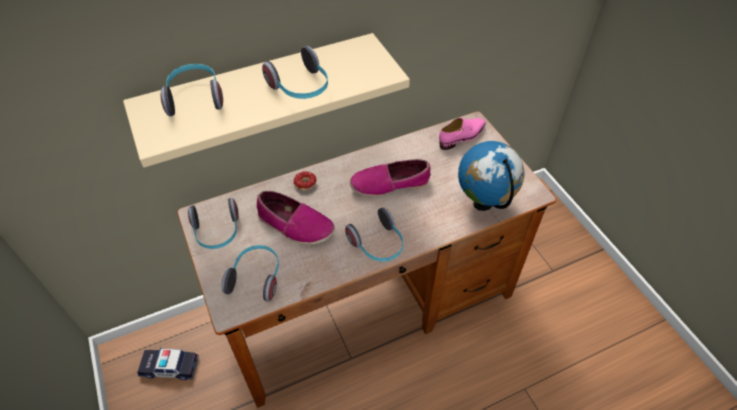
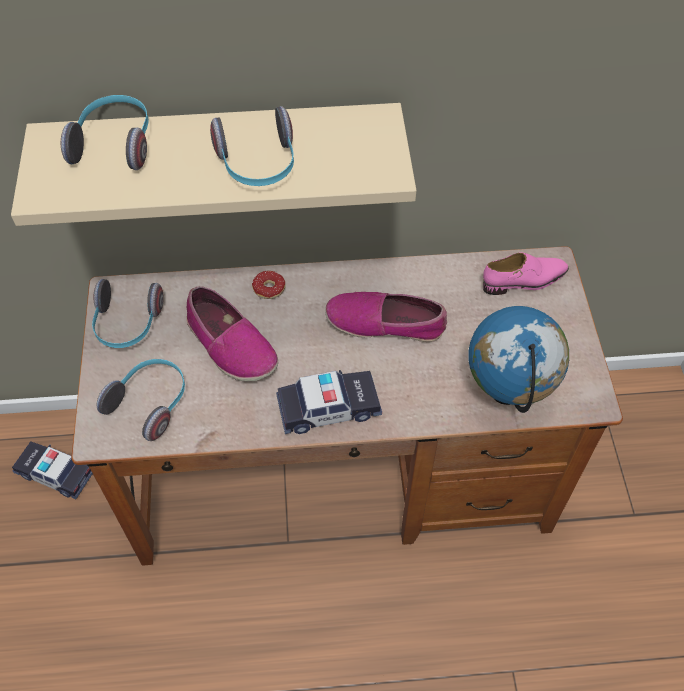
camera: 20 degrees right, 5 degrees up
headphones [345,207,403,261] -> toy car [276,370,382,434]

